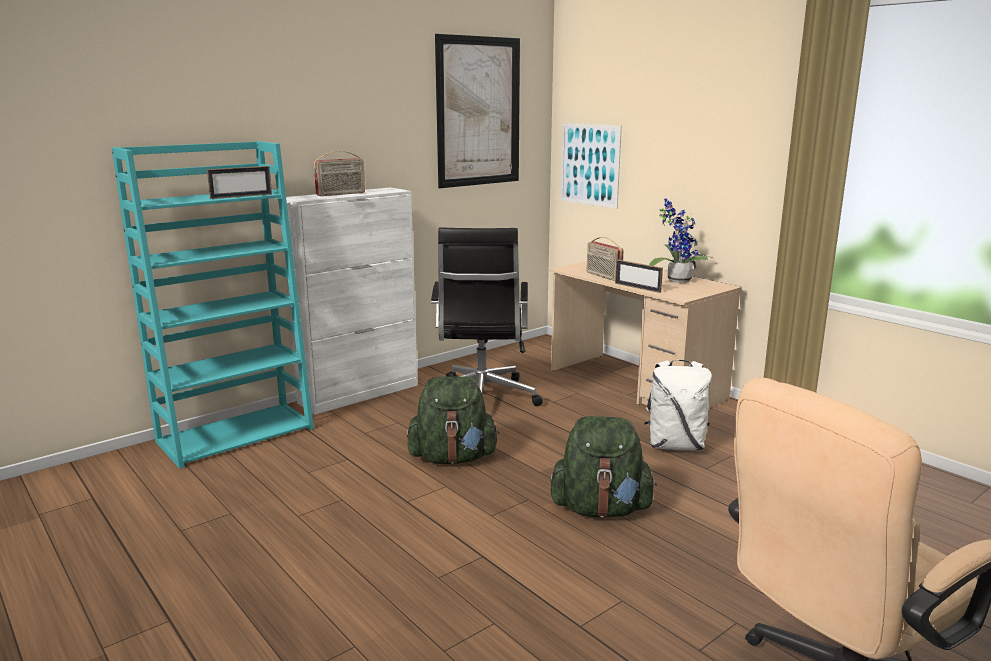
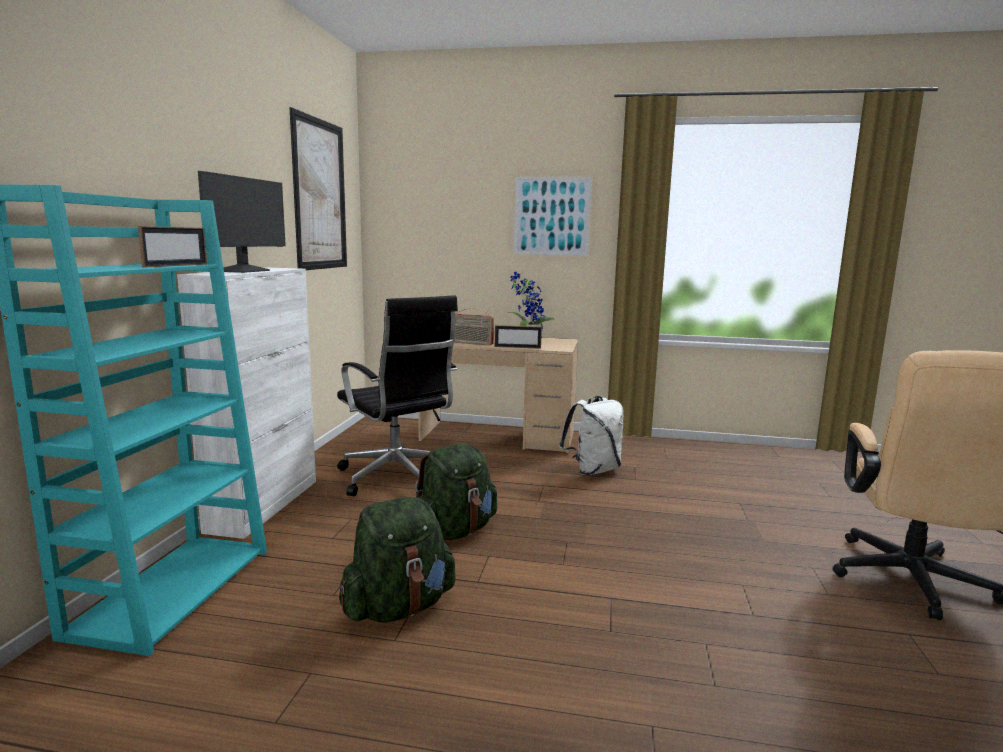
camera: 40 degrees left, 5 degrees down
radio [314,151,365,196] -> monitor [198,171,286,273]
green backpack [550,416,657,518] -> green backpack moved to [339,497,456,623]
picture [560,123,622,209] -> picture moved to [514,177,592,256]

